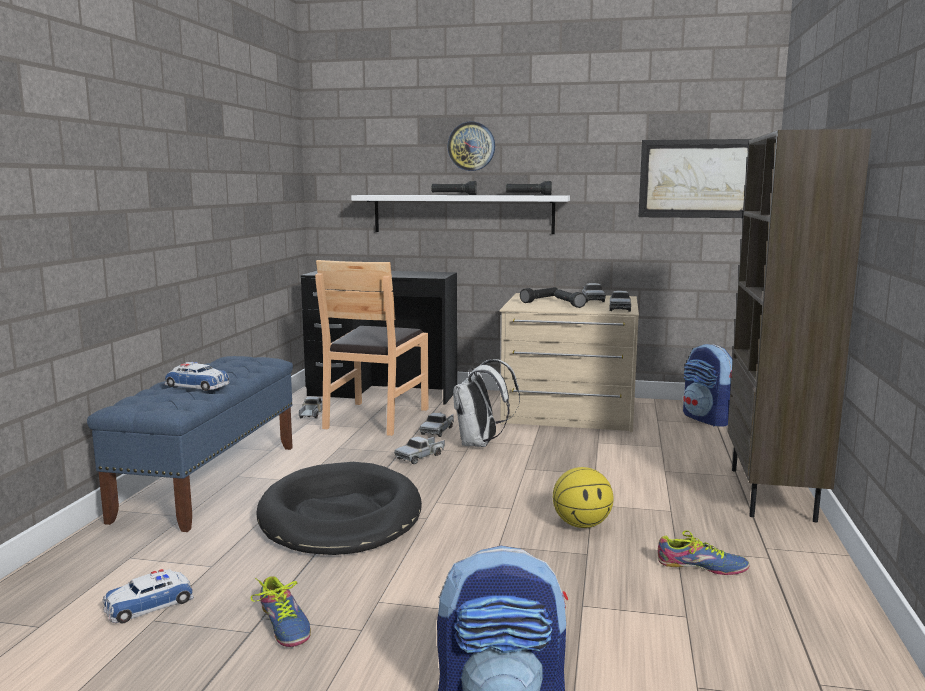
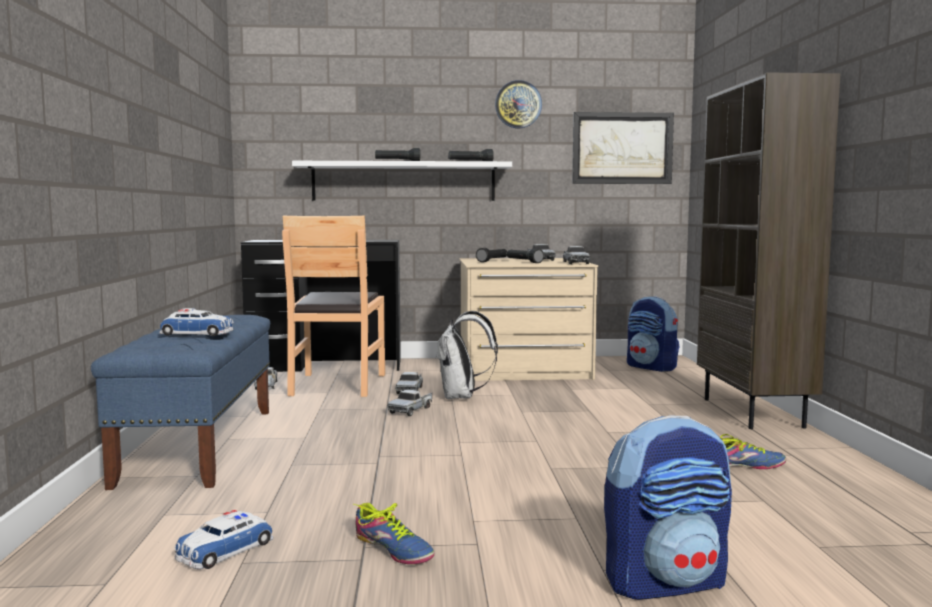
camera: 15 degrees left, 5 degrees down
black dog bed [256,462,422,555] -> none
wall clock [448,122,495,171] -> wall clock moved to [495,80,542,128]
basketball [553,467,613,528] -> none

